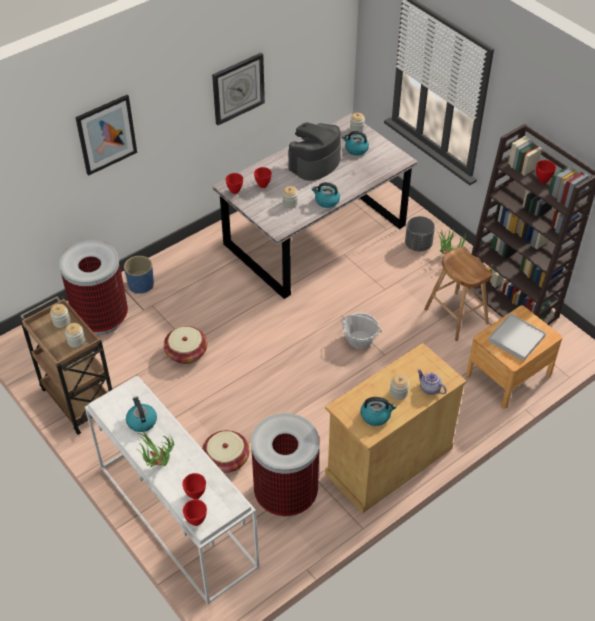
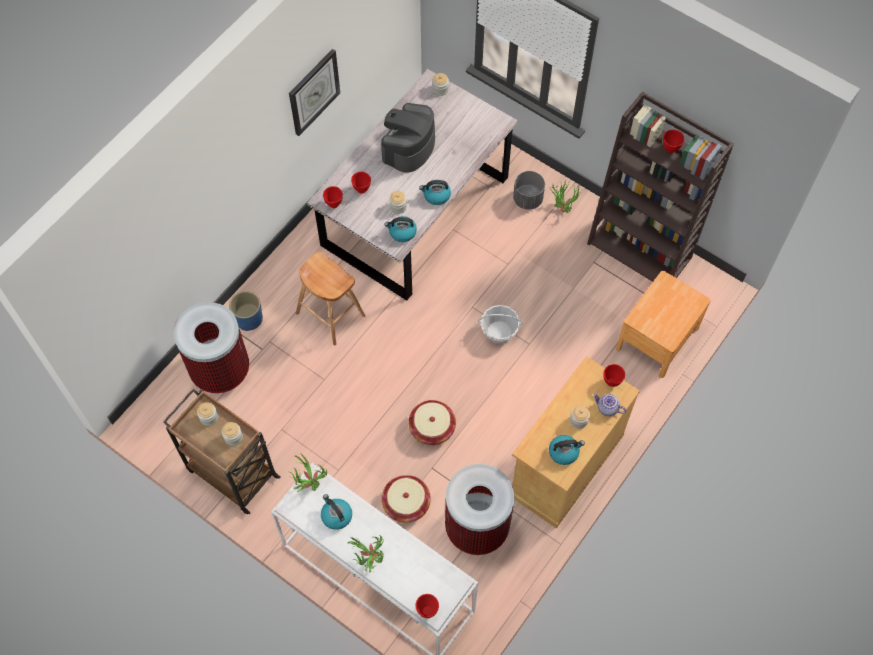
camera: 15 degrees left, 15 degrees up
picture [75,95,137,176] -> none
basket [164,326,207,364] -> basket moved to [408,400,456,445]
red bowl [182,473,206,499] -> red bowl moved to [604,364,625,387]
kettle [342,131,369,156] -> kettle moved to [384,216,417,242]
brown stool [424,247,493,341] -> brown stool moved to [296,252,366,345]
white tray [488,314,546,361] -> none
none -> potted plant [289,453,327,492]

